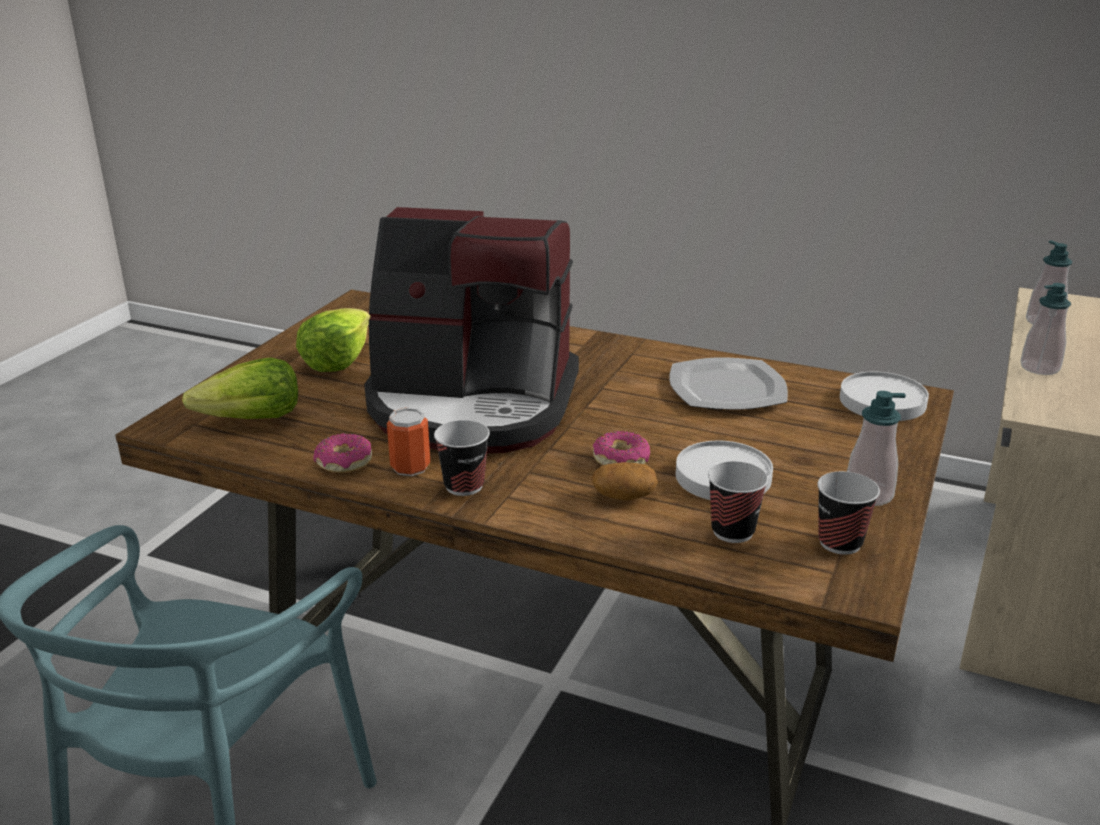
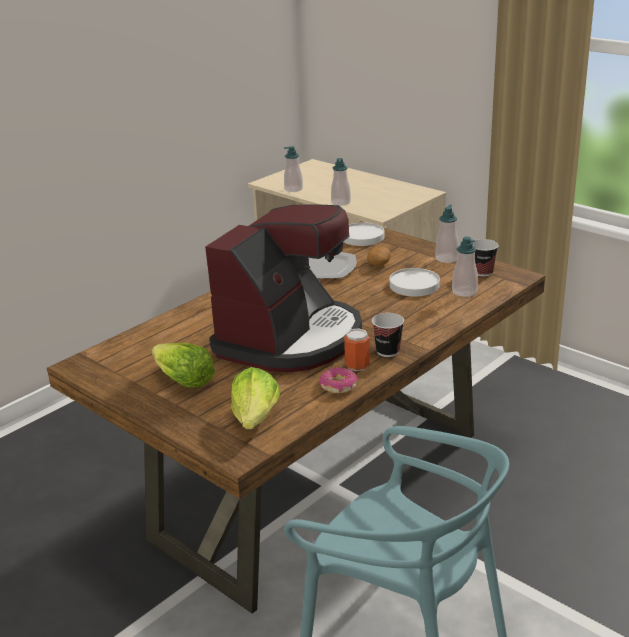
camera: 70 degrees left, 0 degrees up
potato [592,462,658,500] -> potato moved to [367,247,391,266]
donut [593,431,650,465] -> none
cup [708,461,768,543] -> soap dispenser [452,237,478,297]

